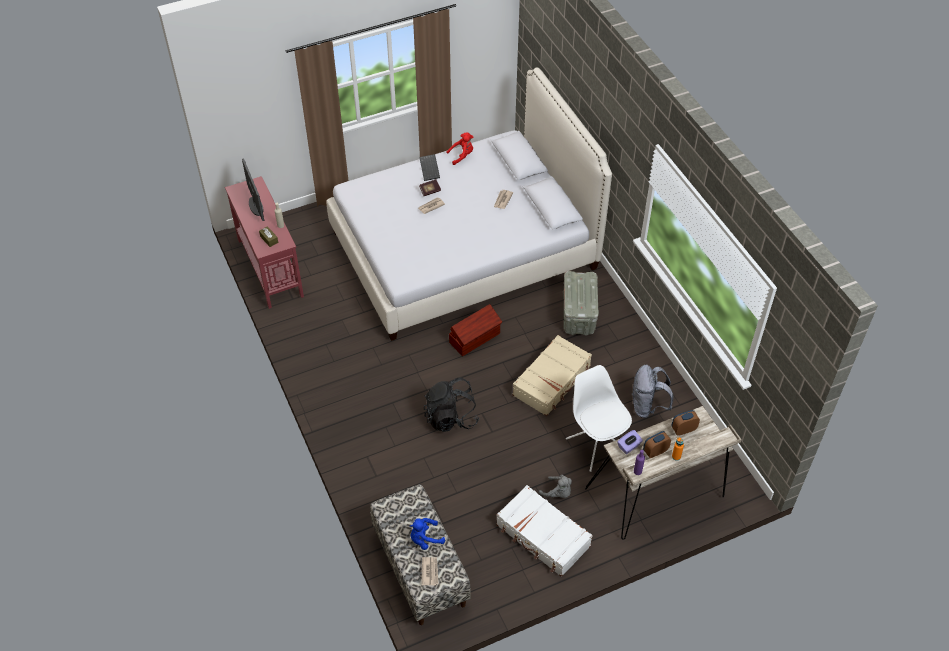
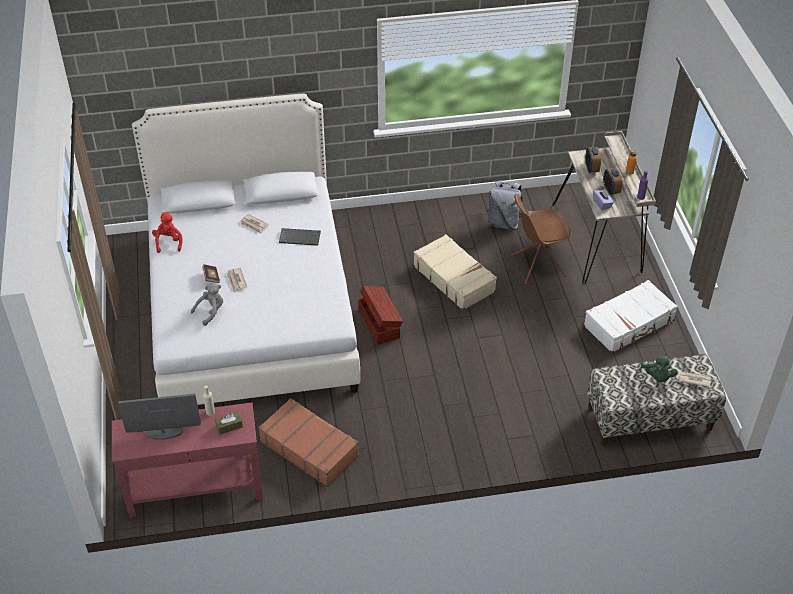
camera: 75 degrees left, 5 degrees down
blue plush toy [410,518,445,550] -> green plush toy [641,355,677,382]
keyboard [419,154,440,181] -> keyboard moved to [279,228,321,246]
black backpack [424,378,480,432] -> none
grey plush toy [539,475,572,498] -> grey plush toy moved to [191,283,223,326]
grey storage box [563,271,599,336] -> none
white chair [566,365,632,472] -> brown chair [511,194,572,284]
none -> brown suitcase [258,398,359,487]

